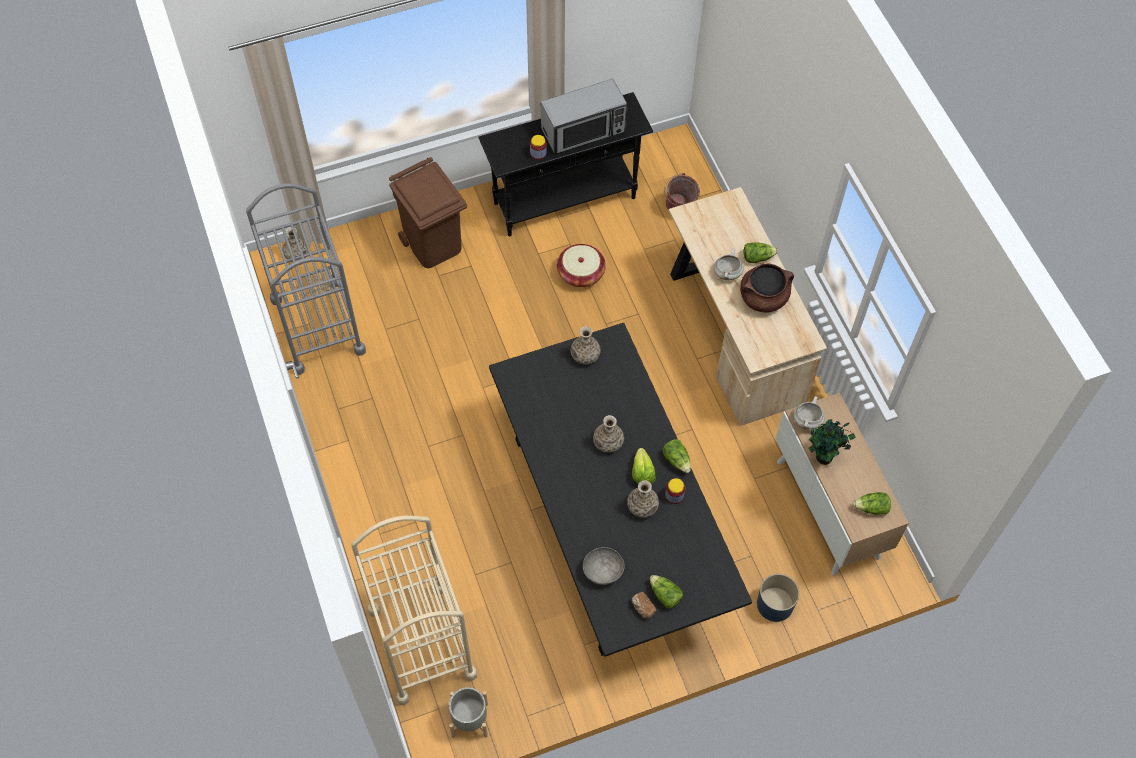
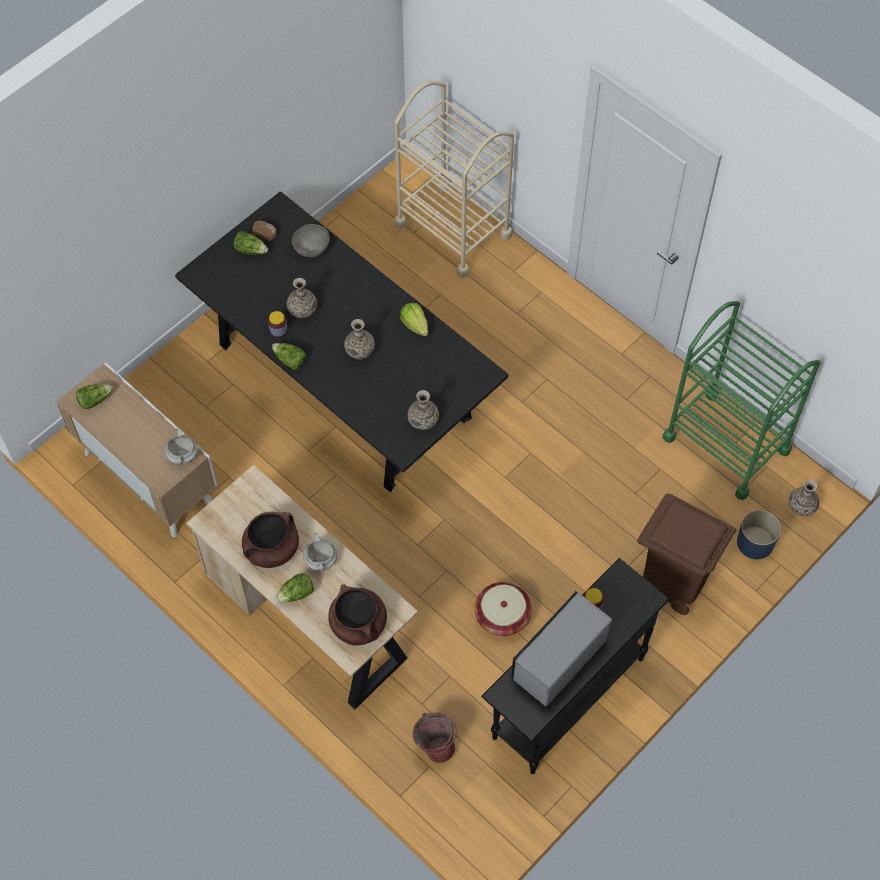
camera: 155 degrees right, 0 degrees up
grey cart [246,183,366,375] -> green cart [662,301,820,500]
grey planter [449,687,488,738] -> none
lettuce [632,448,656,485] -> lettuce moved to [400,303,428,337]
blue planter [757,574,799,622] -> blue planter moved to [737,510,781,559]
potted plant [809,419,856,465] -> none
none -> brown cooking pot [328,584,387,645]

